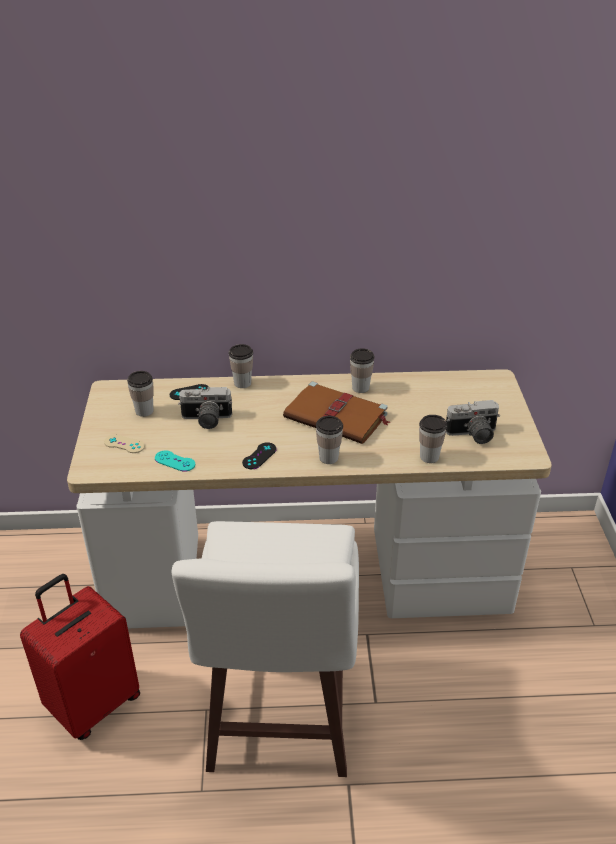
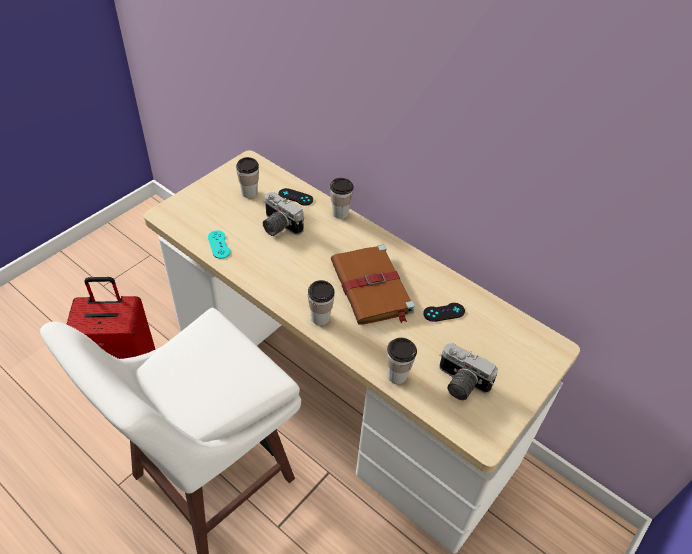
camera: 40 degrees right, 10 degrees up
beige game controller [104,435,145,453] -> none
black game controller [242,442,277,469] -> black game controller moved to [423,303,465,322]
cup [350,348,375,393] -> none

